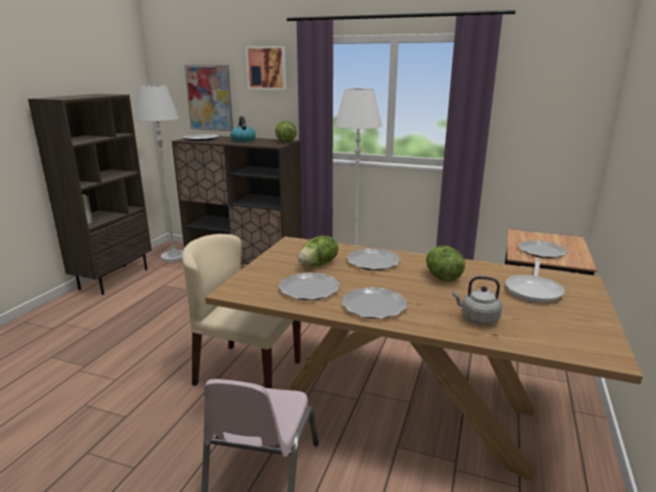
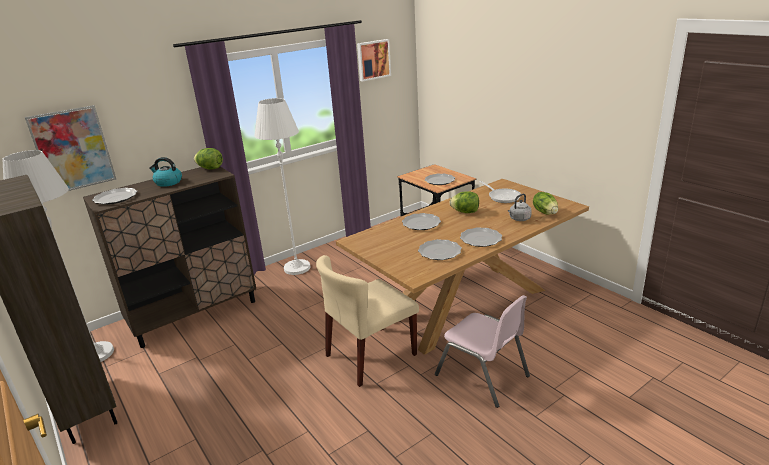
camera: 55 degrees left, 5 degrees up
picture [246,46,287,90] -> picture moved to [357,39,391,82]
lettuce [298,236,338,266] -> lettuce moved to [533,192,558,214]

